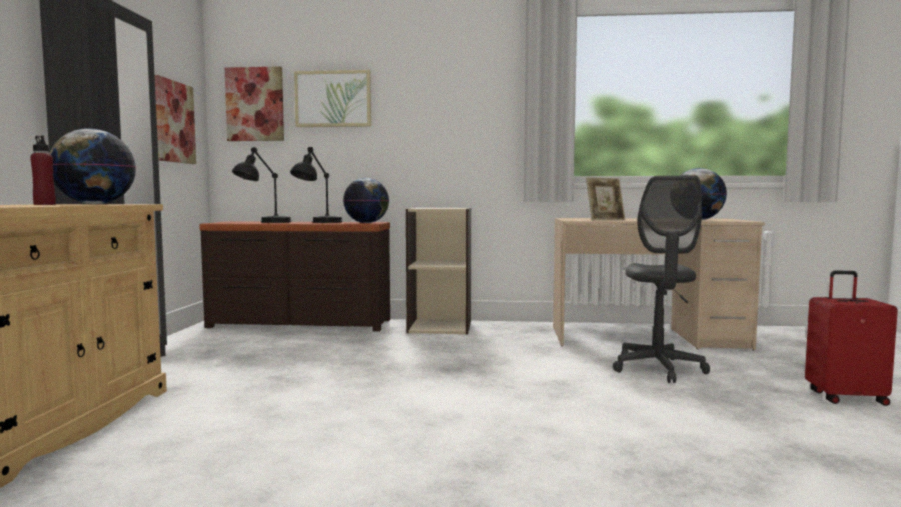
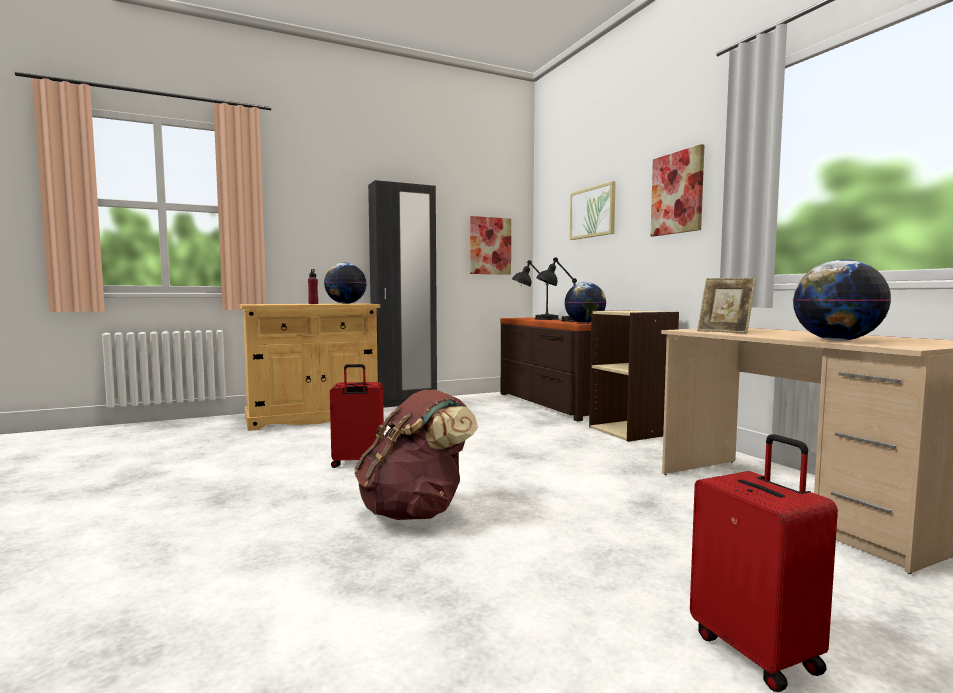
camera: 60 degrees right, 0 degrees up
picture [225,66,284,141] -> picture moved to [651,144,704,236]
grey office chair [613,176,710,383] -> none
none -> red suitcase [330,364,384,468]
none -> brown backpack [354,390,478,520]

